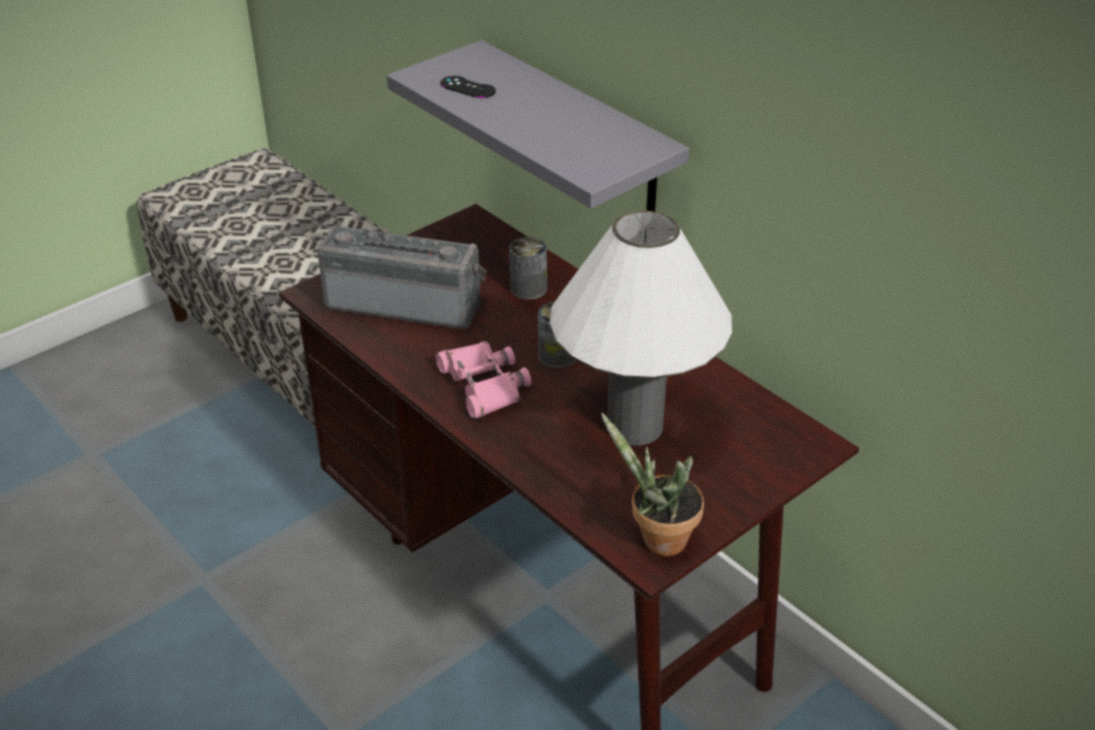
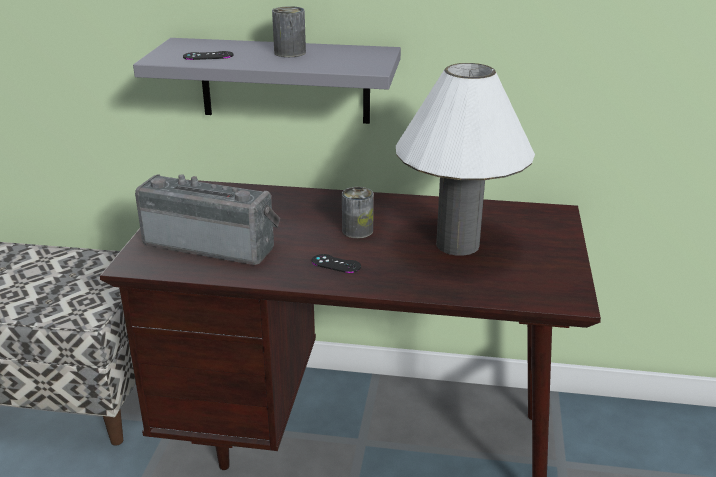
camera: 40 degrees left, 10 degrees down
radio [318,225,486,329] -> radio turned 45 degrees clockwise [135,174,280,265]
pink binoculars [435,341,531,419] -> black game controller [312,254,361,273]
can [509,237,547,300] -> can moved to [272,6,306,57]
potted plant [601,412,704,556] -> none

